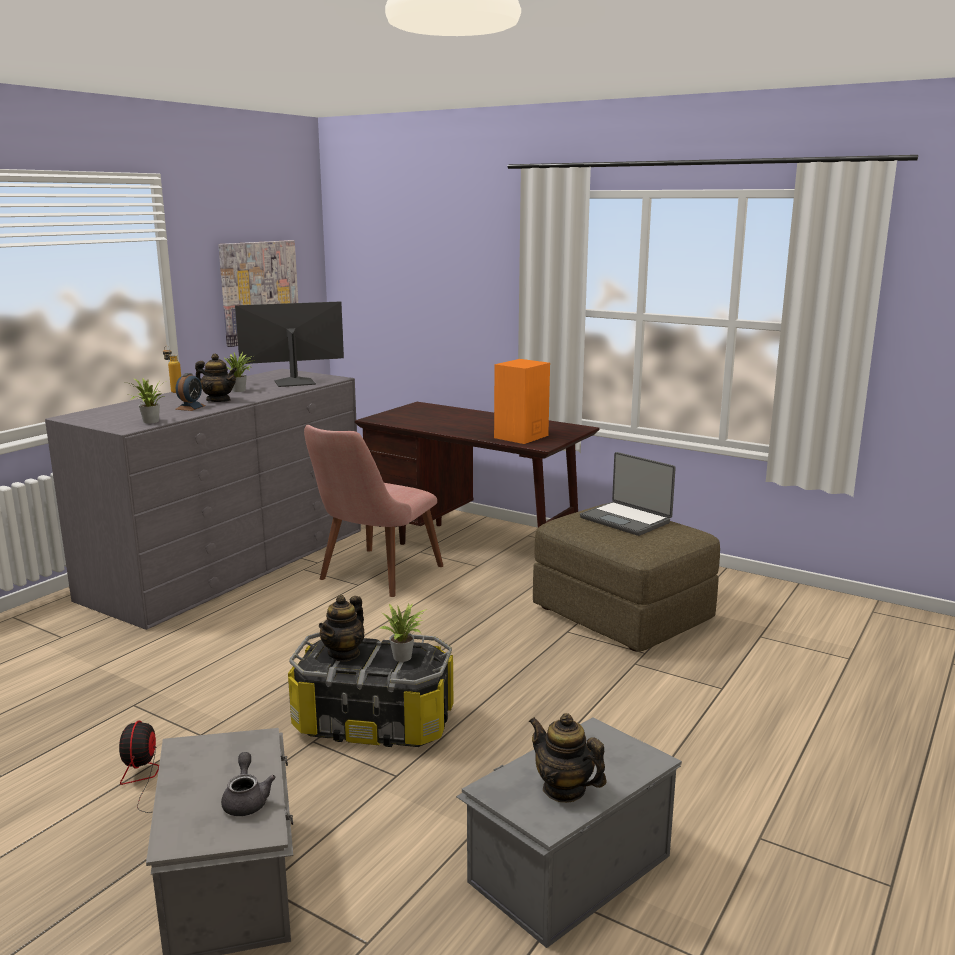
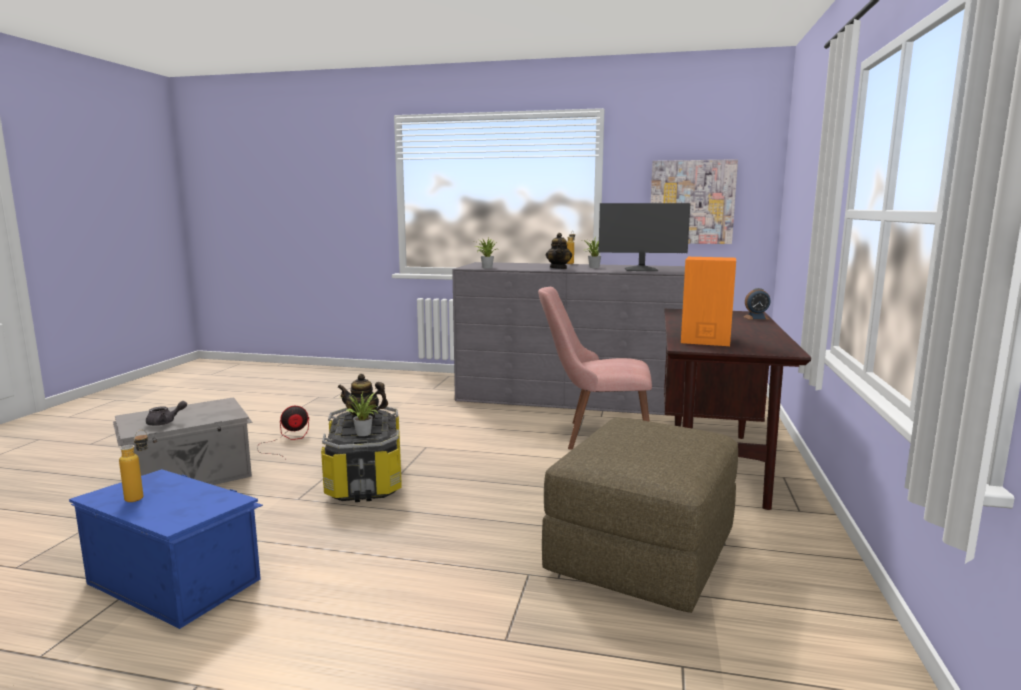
camera: 70 degrees right, 5 degrees down
alarm clock [175,373,206,411] -> alarm clock moved to [743,288,770,320]
monitor [235,301,344,387] -> monitor turned 135 degrees clockwise [598,203,690,271]
grey storage box [456,717,682,948] -> blue storage box [69,469,263,629]
teapot [529,713,607,803] -> bottle [119,430,148,502]
laptop [580,452,676,536] -> none

